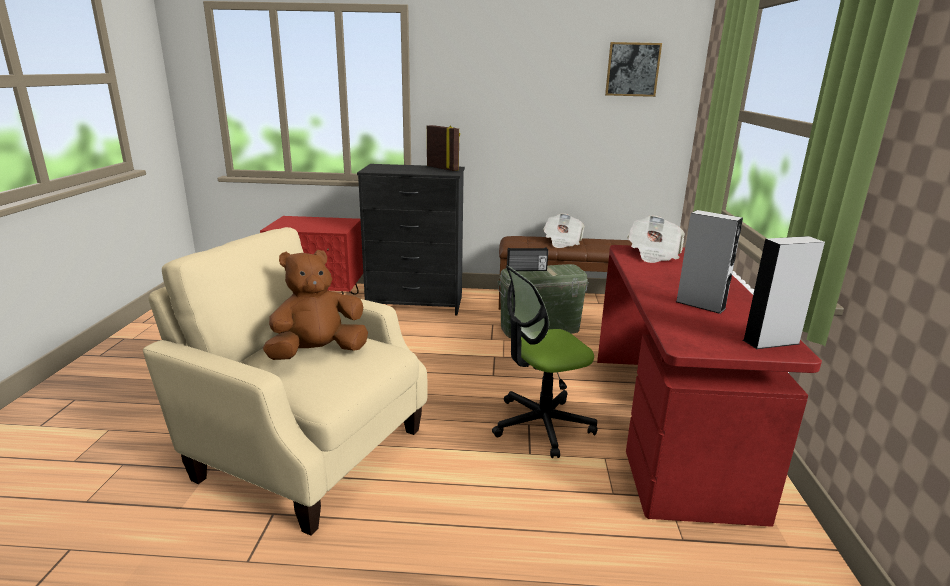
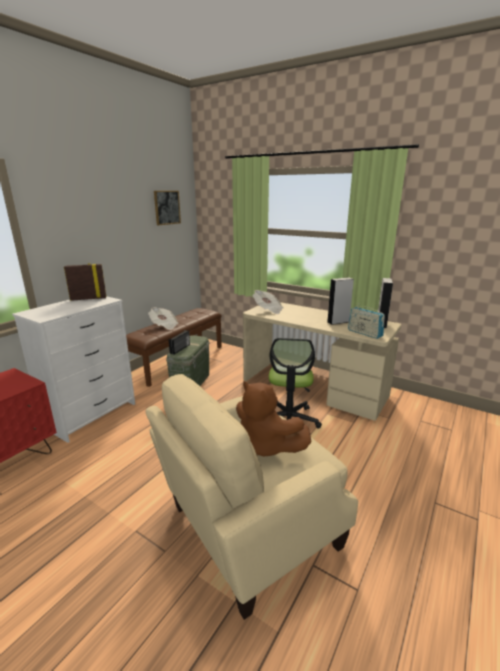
camera: 60 degrees left, 0 degrees up
brown plush toy [263,250,368,360] -> brown plush toy turned 45 degrees counterclockwise [236,381,312,457]
black dresser [357,164,465,315] -> white dresser [12,296,135,443]
red desk [597,245,822,527] -> beige desk [243,302,401,420]
none -> radio [348,306,385,339]

